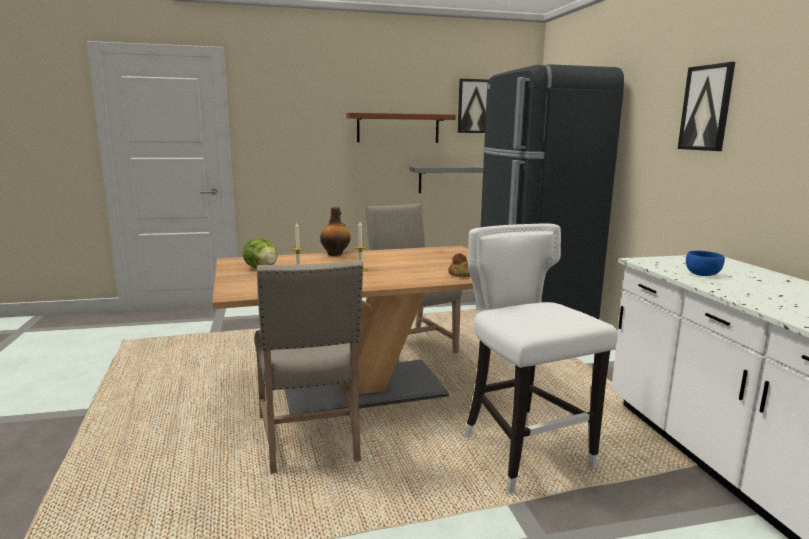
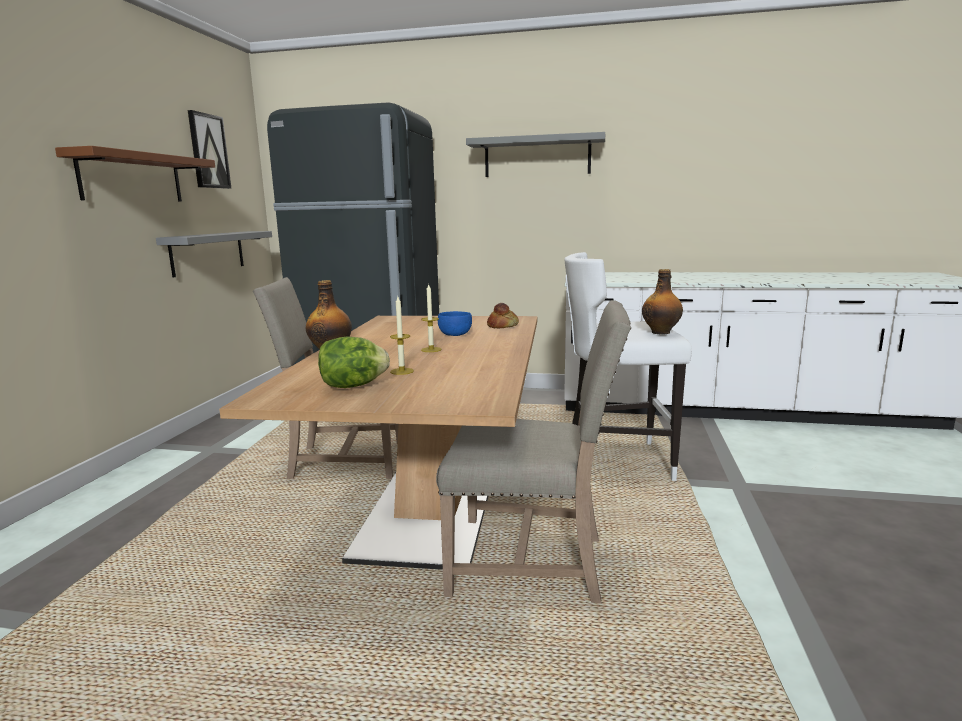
camera: 65 degrees left, 0 degrees up
picture [678,62,735,151] -> grey shelf [466,132,605,177]
blue bowl [686,251,725,276] -> blue bowl moved to [438,311,472,336]
none -> bottle [642,269,683,334]

